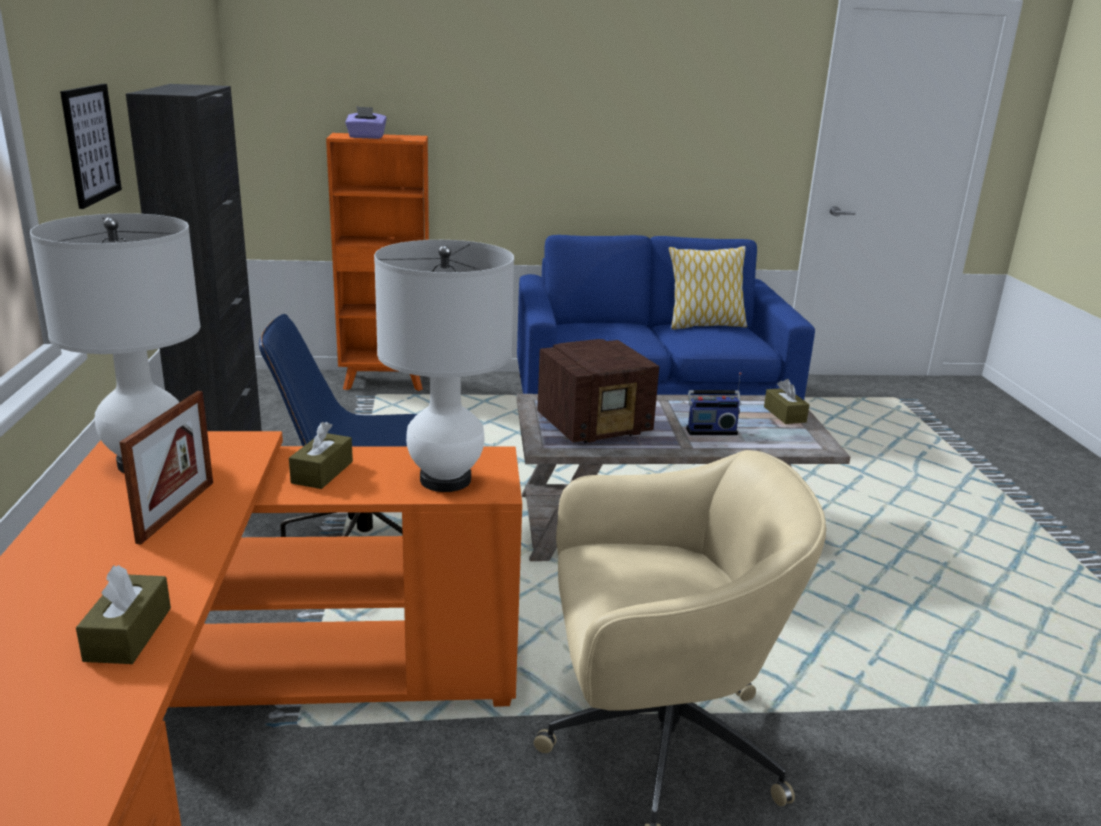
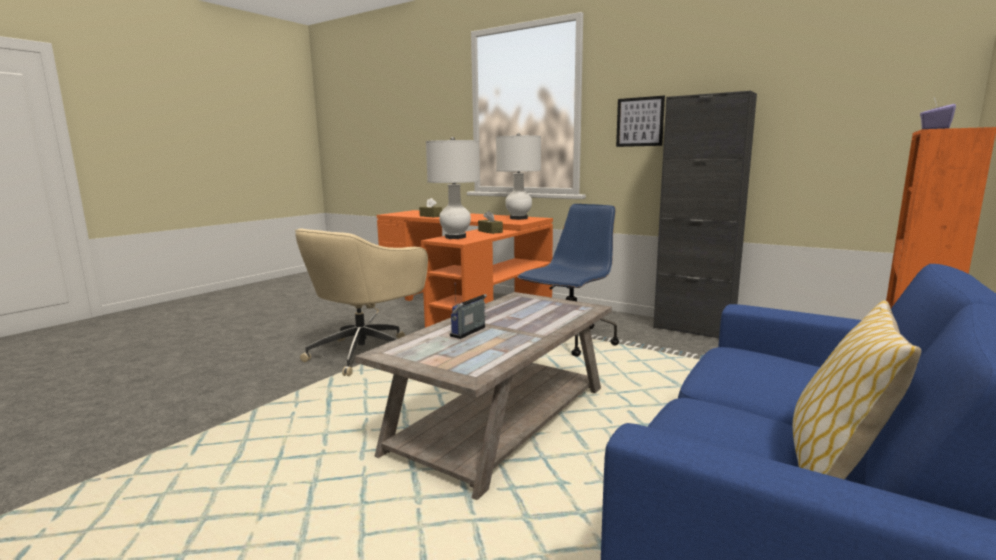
camera: 130 degrees right, 10 degrees down
picture frame [120,391,213,545] -> none
radio [537,339,659,443] -> none
brown tissue box [764,379,809,424] -> none

